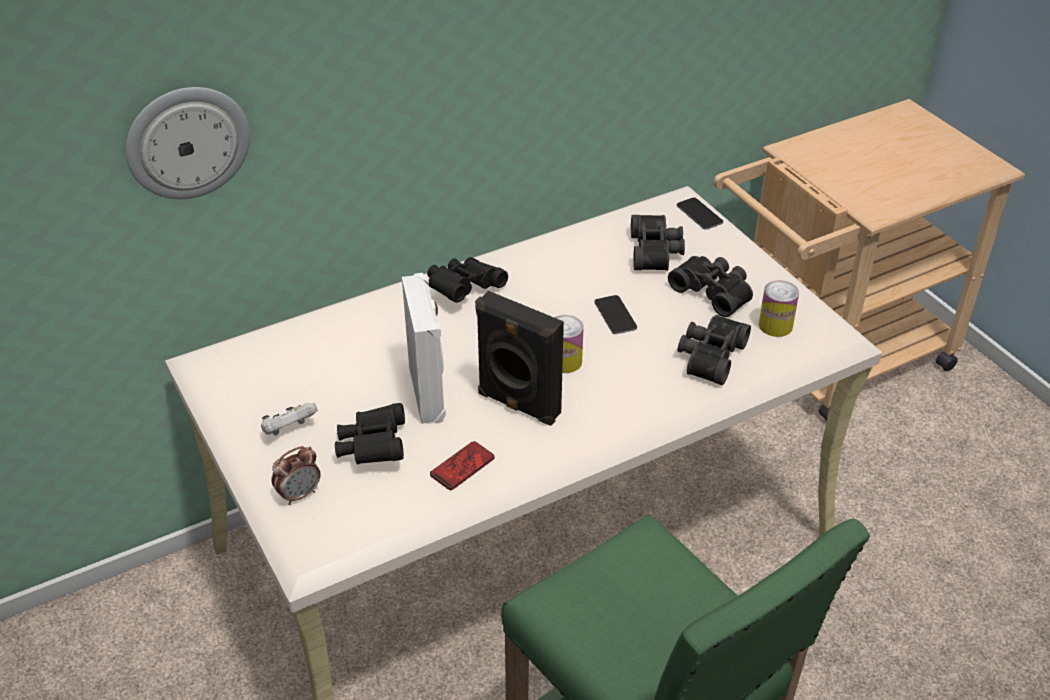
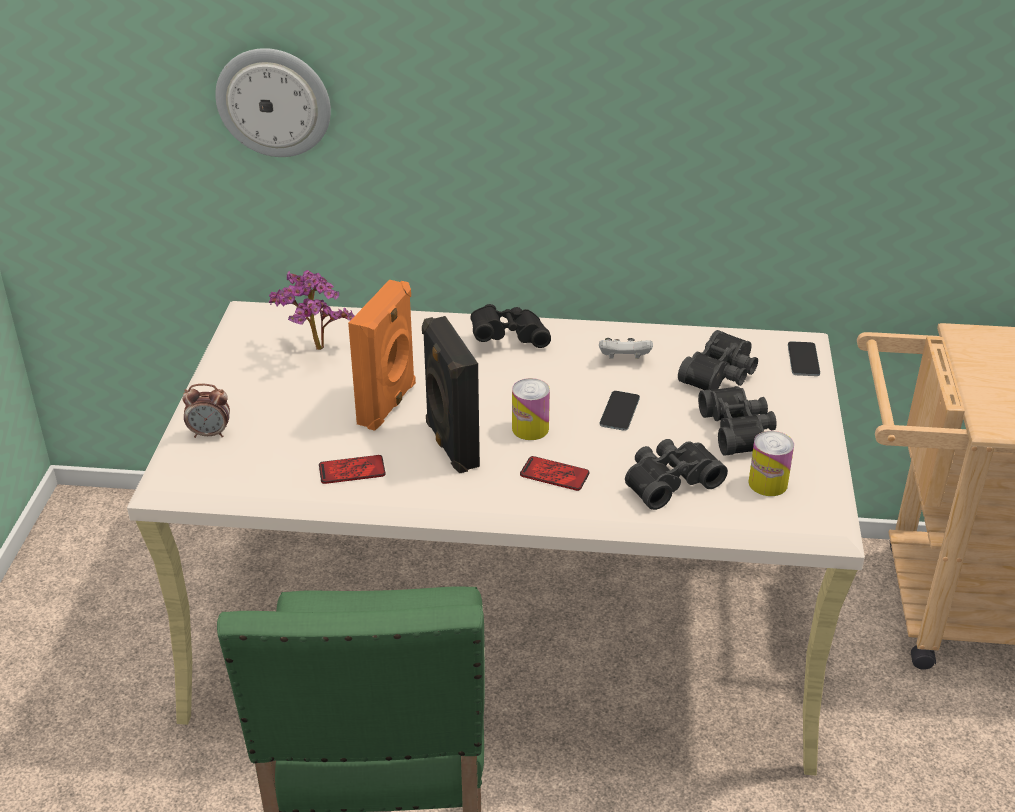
camera: 35 degrees right, 5 degrees down
white game controller [261,403,318,436] -> white game controller moved to [599,338,653,359]
black binoculars [335,403,405,465] -> none
white speaker [402,273,446,424] -> orange speaker [348,279,416,431]
none -> potted plant [268,270,355,350]
none -> phone [520,456,589,491]

